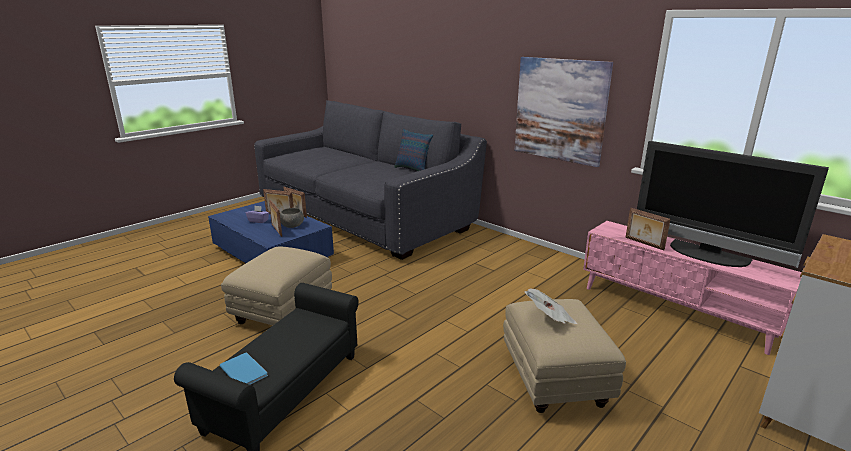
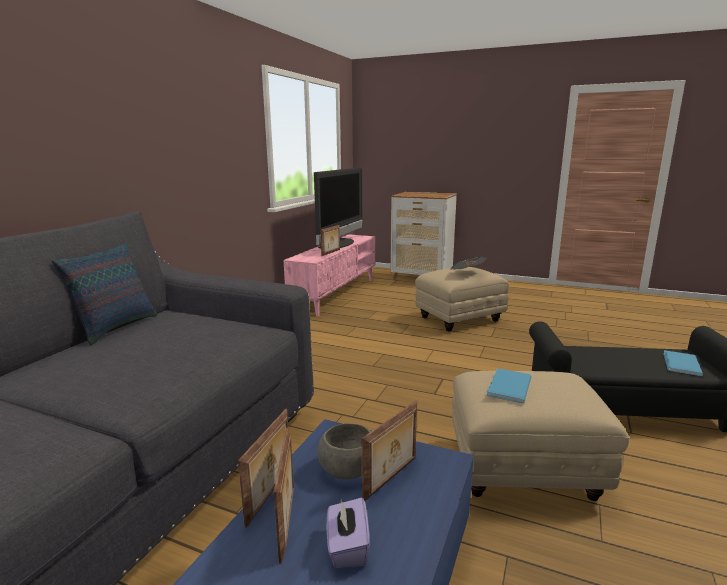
camera: 110 degrees left, 5 degrees down
picture [514,57,613,167] -> none
none -> blue book [487,368,532,403]

